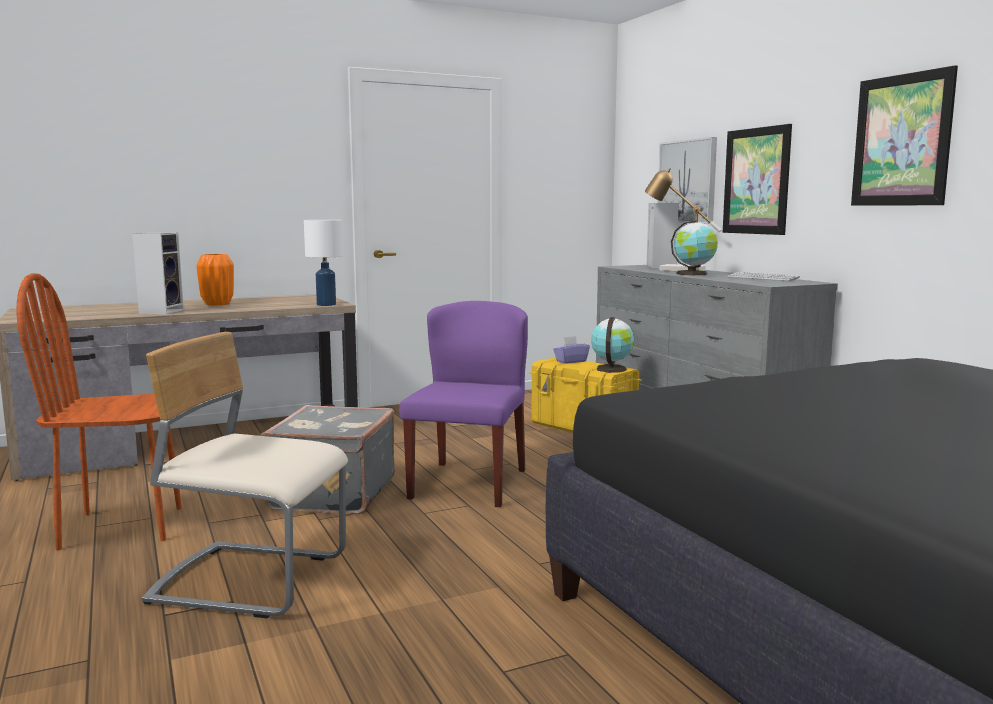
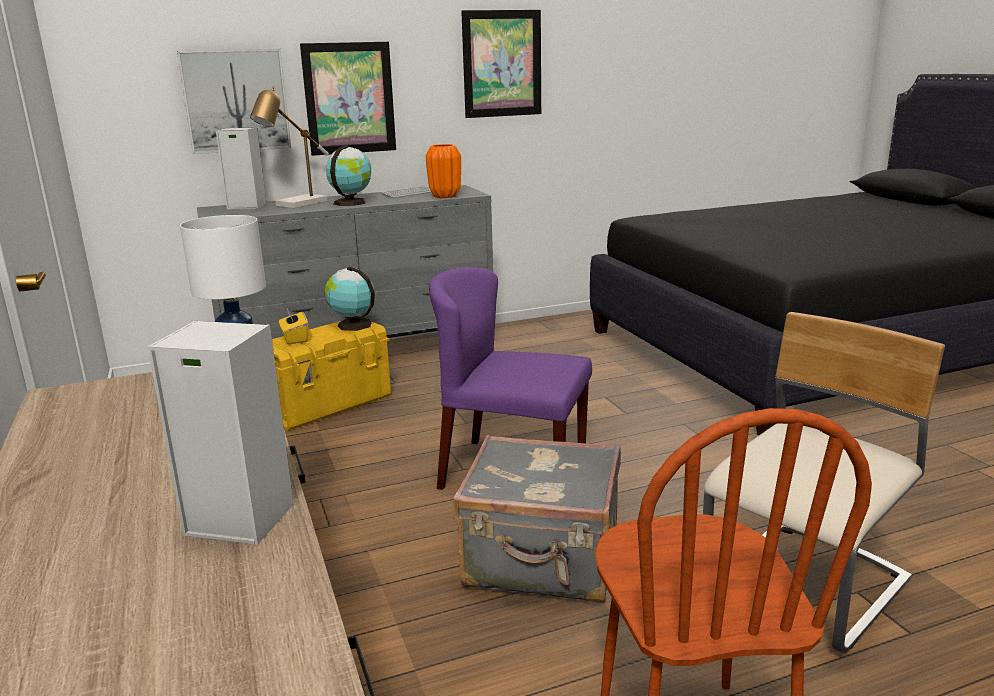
camera: 85 degrees left, 10 degrees up
beige chair [142,332,348,618] -> beige chair turned 150 degrees counterclockwise [703,312,945,653]
orange vase [197,254,234,306] -> orange vase moved to [426,144,461,198]
purple tissue box [553,336,590,364] -> yellow tissue box [279,308,308,344]

